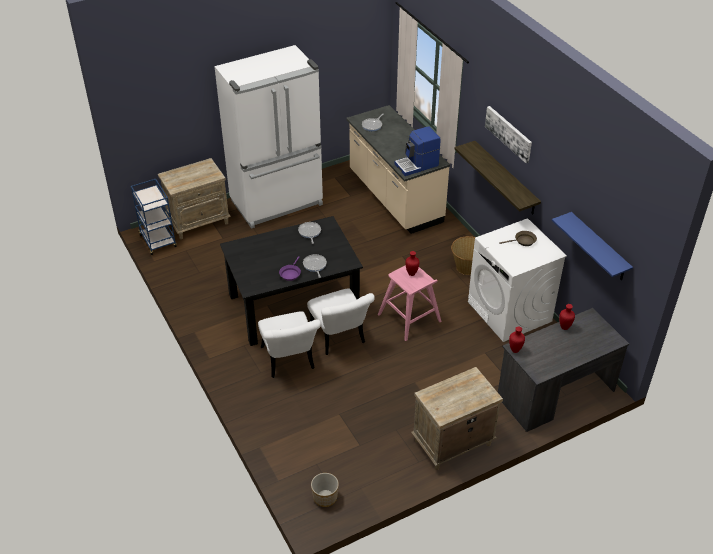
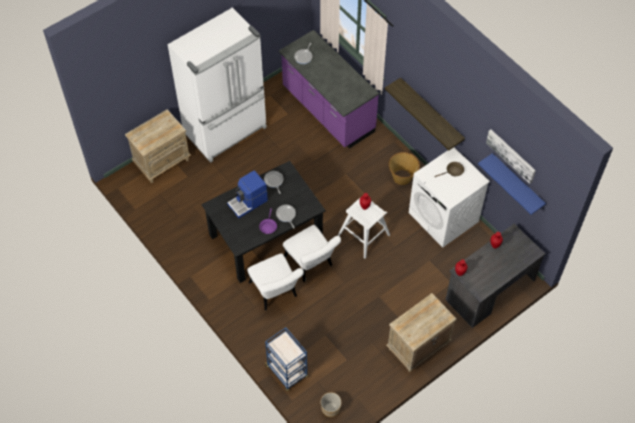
camera: 10 degrees left, 15 degrees up
blue cart [131,179,177,255] -> blue cart moved to [265,327,308,391]
beige counter [346,105,450,234] -> purple counter [279,30,379,148]
pink stool [378,265,442,341] -> white stool [338,197,390,259]
coffee machine [395,126,441,176] -> coffee machine moved to [227,170,268,218]
picture [485,106,532,163] -> picture moved to [486,129,536,184]

